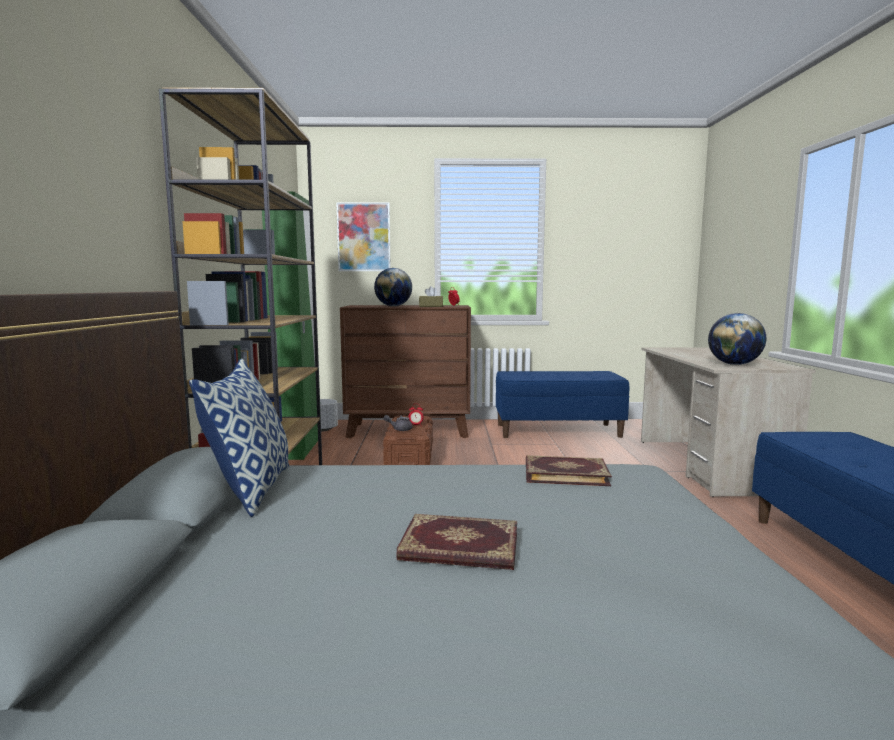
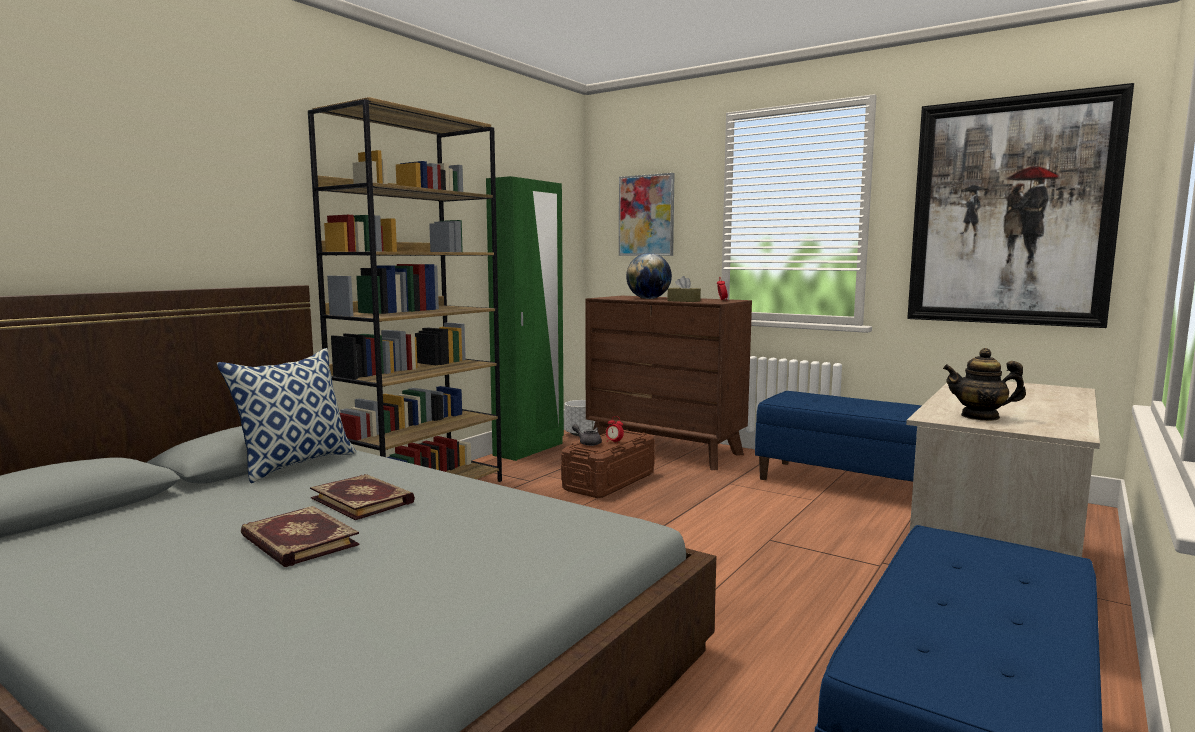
camera: 35 degrees right, 0 degrees up
book [526,455,612,486] -> book moved to [310,474,415,520]
globe [708,313,766,365] -> teapot [943,348,1026,421]
none -> picture [907,83,1134,328]

